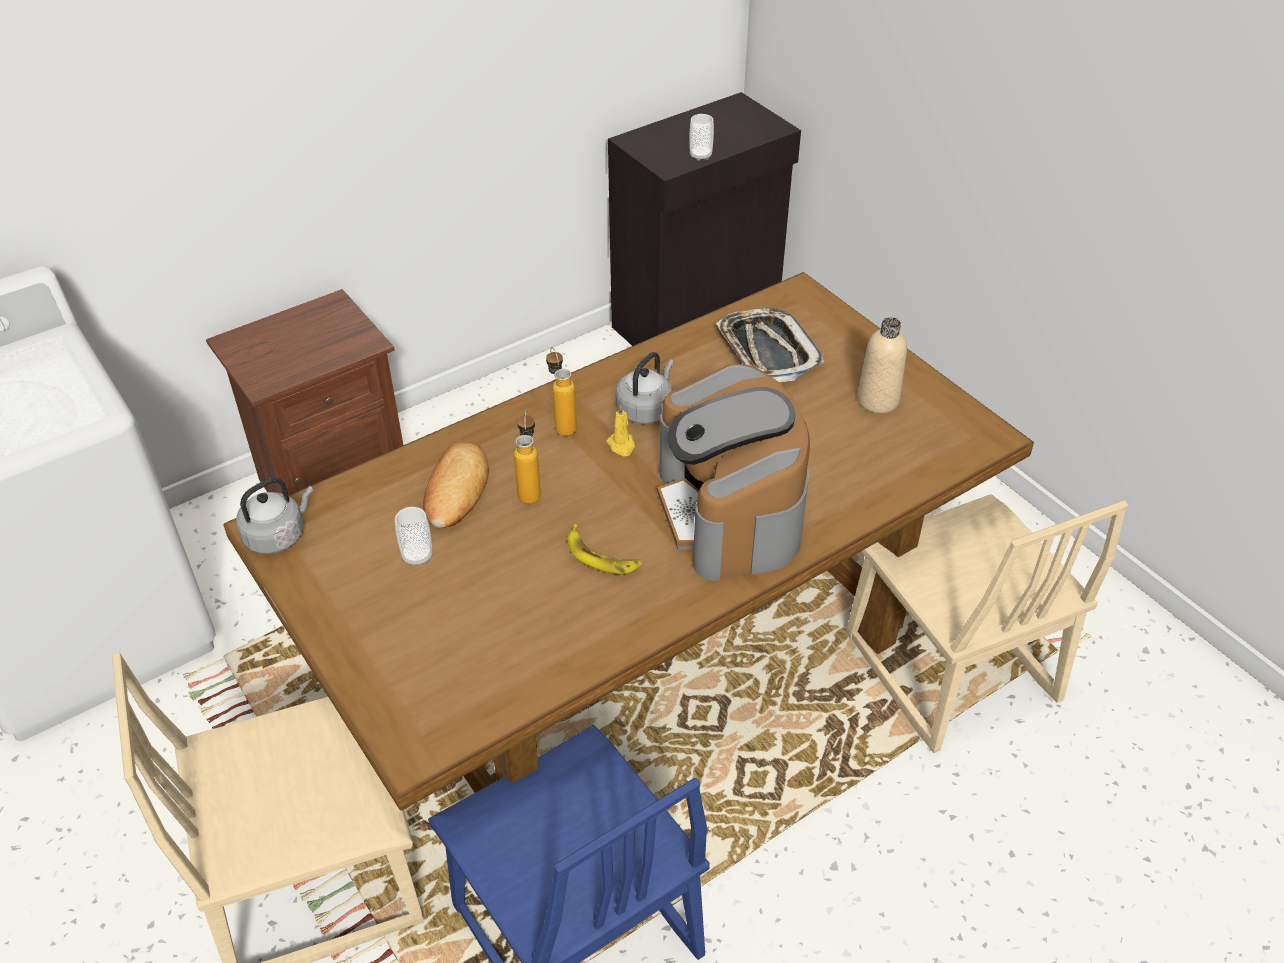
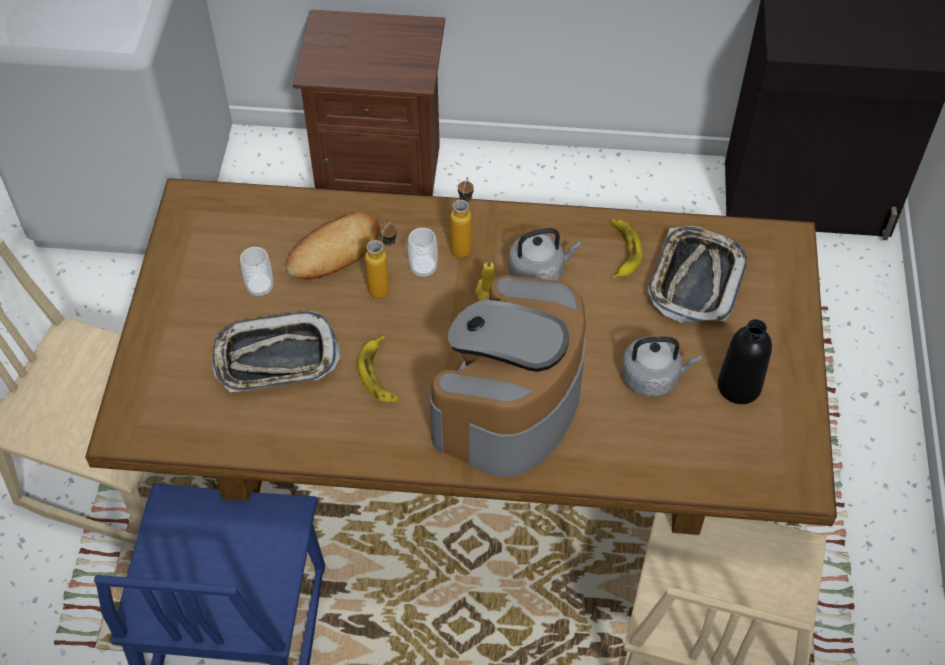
camera: 40 degrees right, 10 degrees up
grey kettle [236,478,314,554] -> grey kettle moved to [622,336,701,397]
cup [689,114,714,161] -> cup moved to [408,228,438,278]
beige bottle [857,317,907,414] -> black bottle [718,319,772,404]
none -> tray [212,311,340,392]
none -> banana [611,219,642,279]

